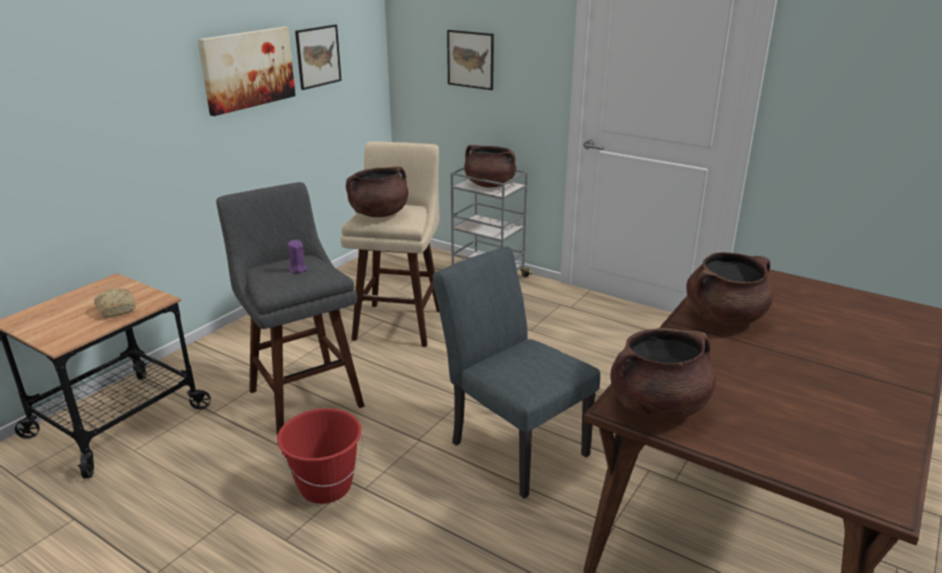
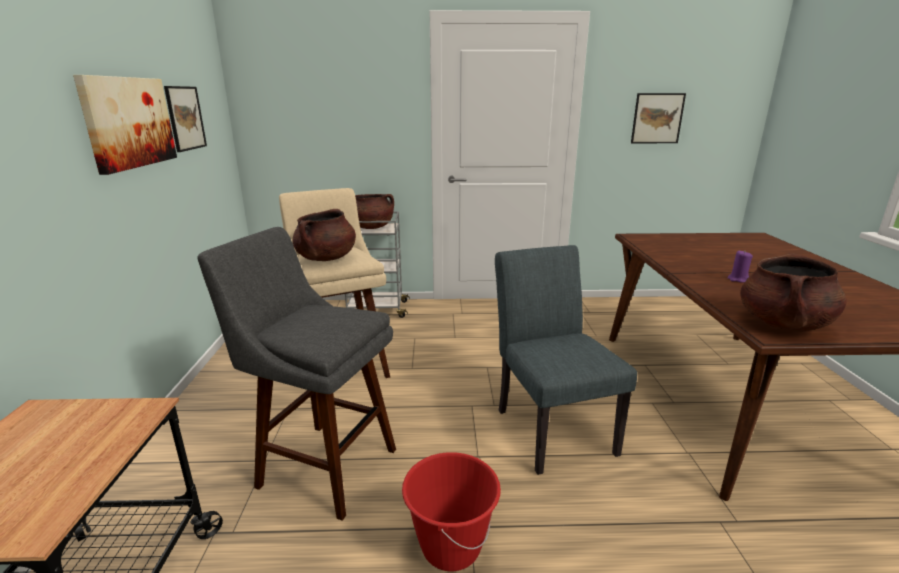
camera: 35 degrees left, 5 degrees down
bread [94,288,136,318] -> none
purple candle [288,240,307,273] -> purple candle moved to [728,251,753,283]
grey chair [433,247,600,499] -> grey chair turned 60 degrees clockwise [495,245,637,475]
picture [447,30,494,90] -> picture moved to [631,93,686,143]
brown cooking pot [686,252,773,325] -> none

